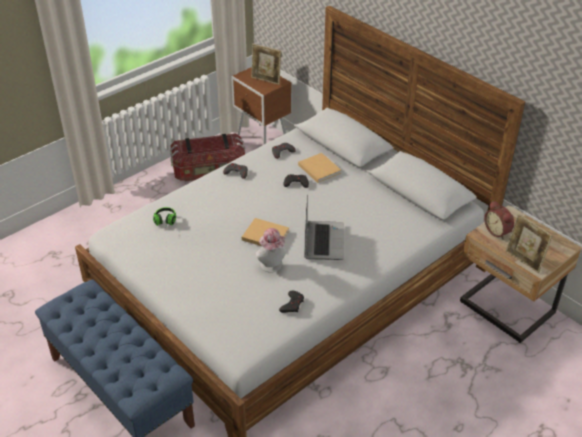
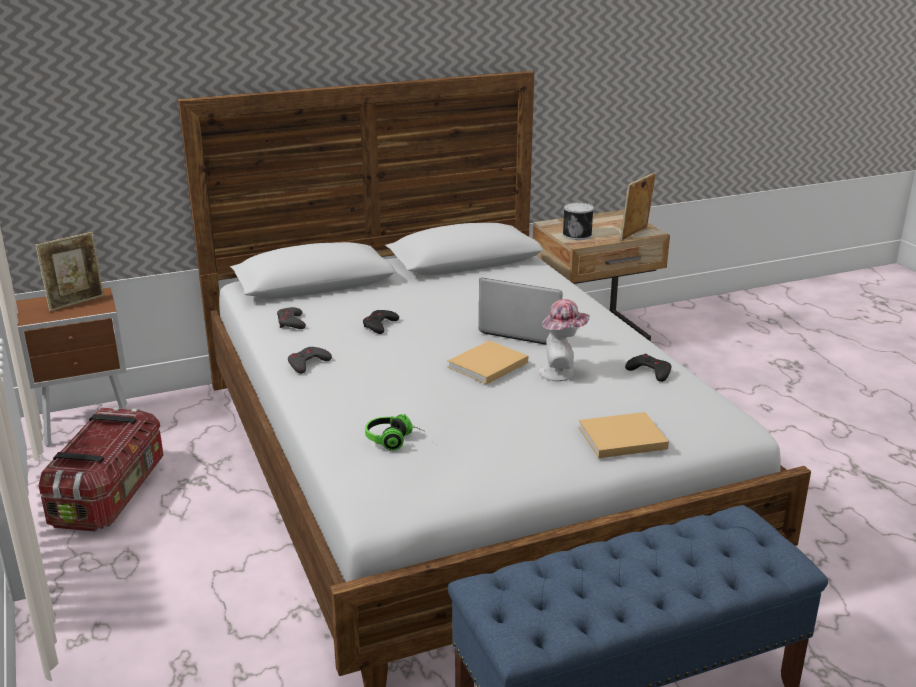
camera: 70 degrees left, 15 degrees down
beige book [298,153,341,183] -> beige book moved to [578,412,669,458]
alarm clock [484,201,514,239] -> can [563,202,594,240]
picture frame [506,213,553,273] -> picture frame turned 150 degrees clockwise [620,172,656,240]

